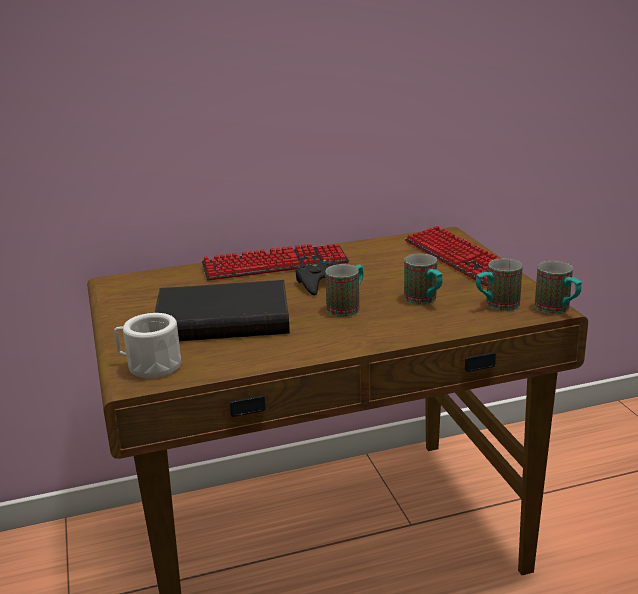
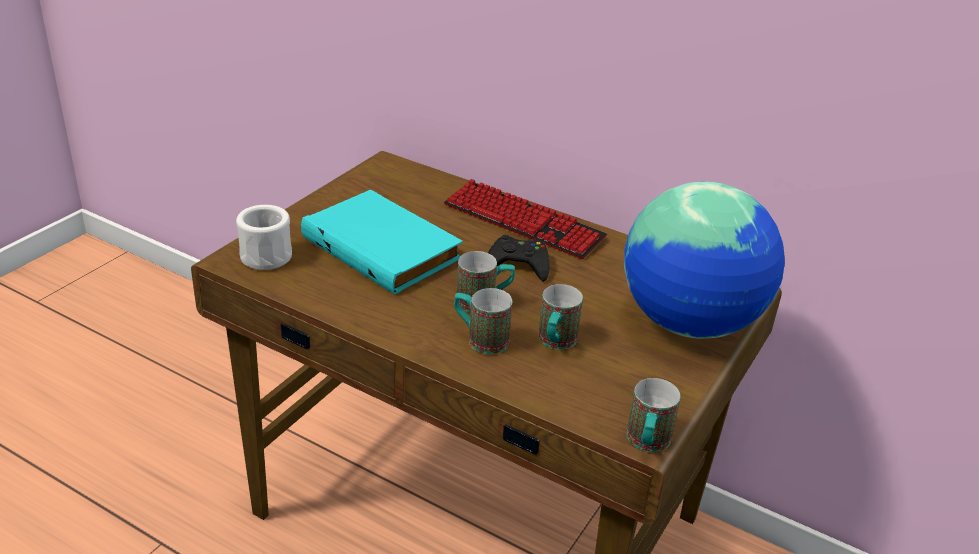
camera: 45 degrees right, 10 degrees up
black book [154,280,290,341] -> turquoise book [301,190,463,294]
keyboard [405,226,500,286] -> globe [624,182,785,339]
mug [476,258,523,311] -> mug moved to [454,288,513,354]

